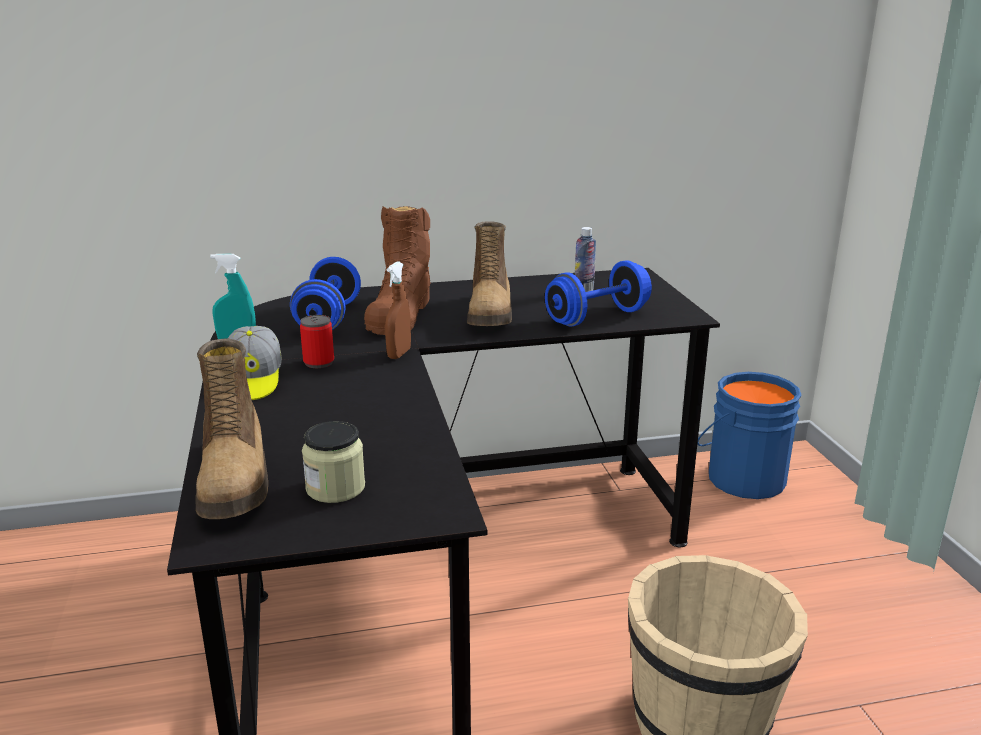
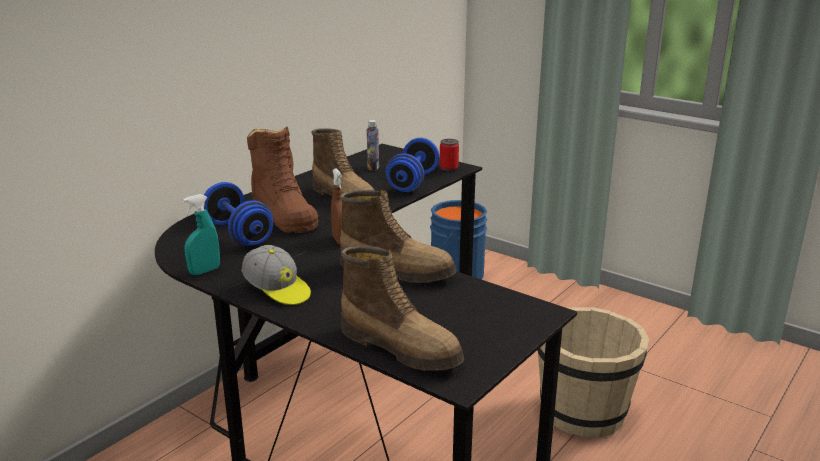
camera: 40 degrees left, 0 degrees up
can [300,315,334,368] -> can moved to [440,139,459,171]
jar [302,421,365,503] -> none
none -> boot [340,190,457,283]

